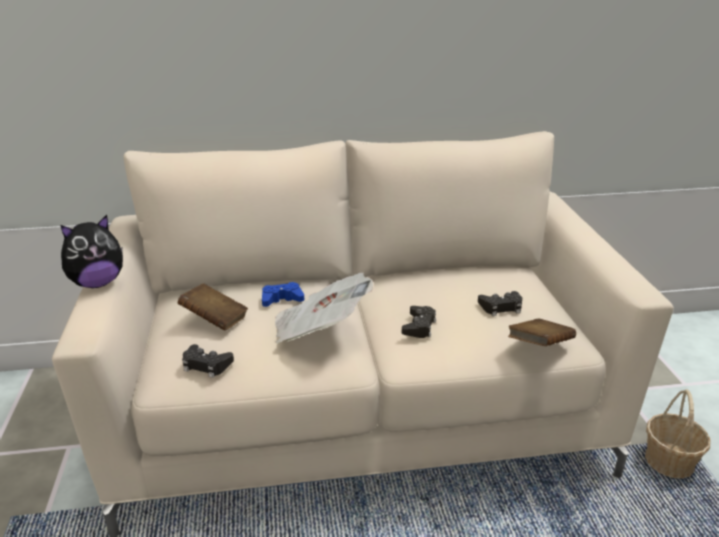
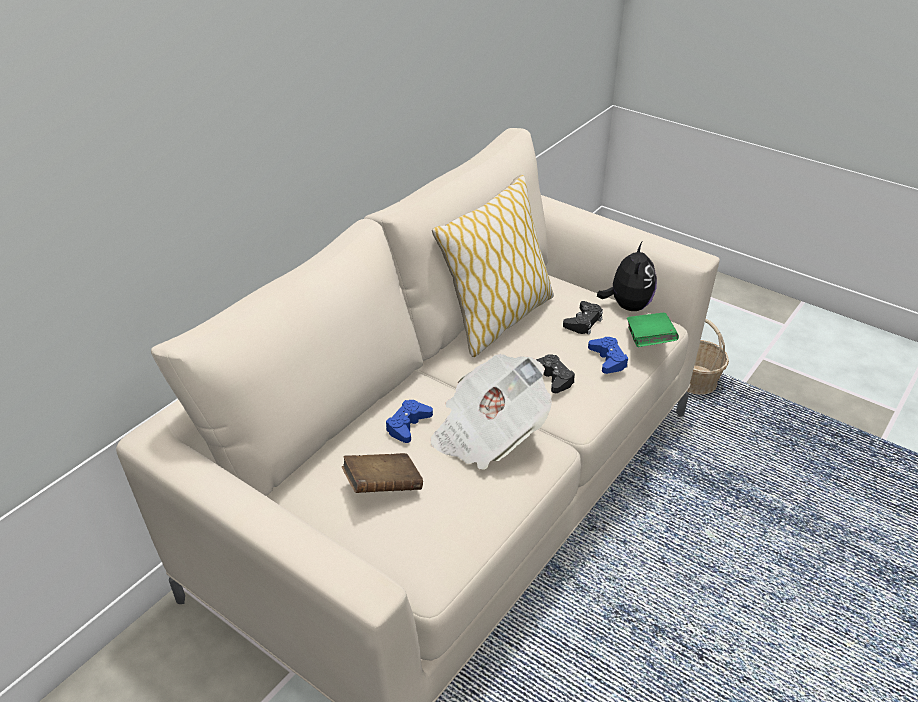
camera: 45 degrees left, 10 degrees up
plush toy [60,215,123,288] -> plush toy moved to [597,242,657,311]
black game controller [182,344,234,378] -> none
brown book [508,319,576,346] -> green book [627,313,679,347]
none -> pillow [432,175,554,357]
none -> blue game controller [588,337,628,374]

